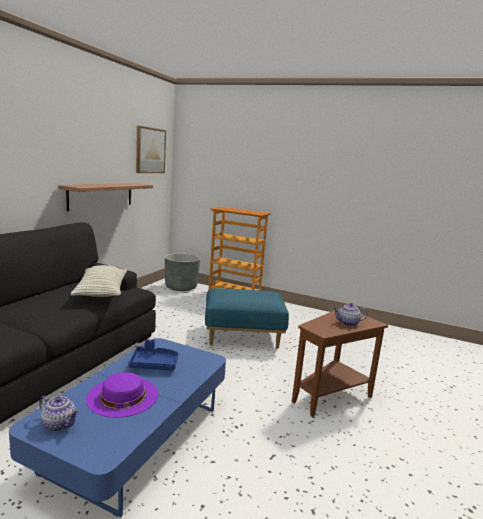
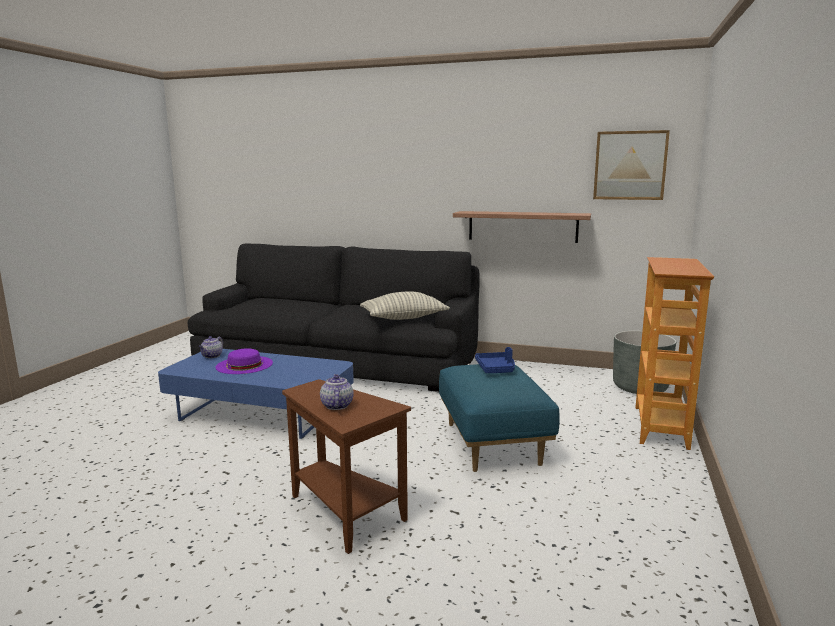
camera: 85 degrees right, 0 degrees up
blue tray [129,340,178,370] -> blue tray moved to [475,347,515,373]

